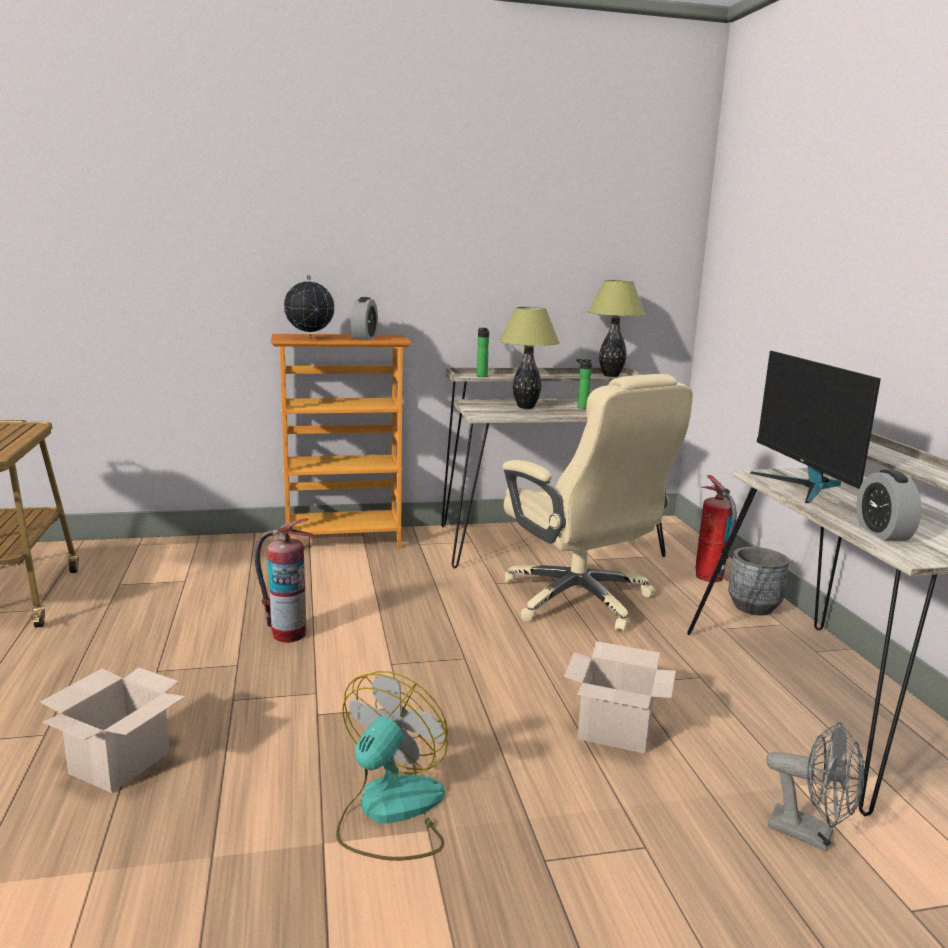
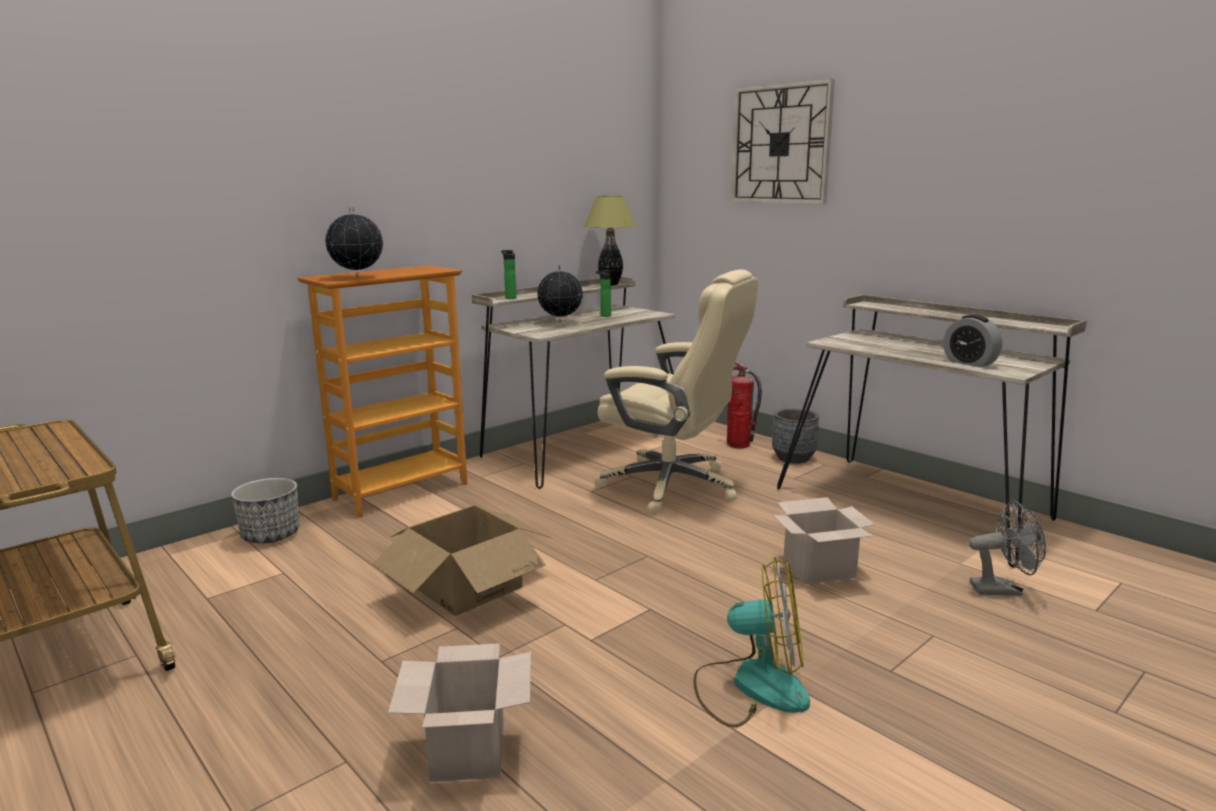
camera: 30 degrees left, 0 degrees up
fire extinguisher [255,518,316,643] -> cardboard box [372,505,552,616]
fan [336,671,448,861] -> fan turned 105 degrees clockwise [694,557,810,727]
alarm clock [351,297,378,340] -> none
table lamp [499,307,560,409] -> globe [537,265,583,323]
monitor [750,351,881,503] -> none
none -> planter [231,478,299,544]
none -> wall clock [731,78,835,204]

